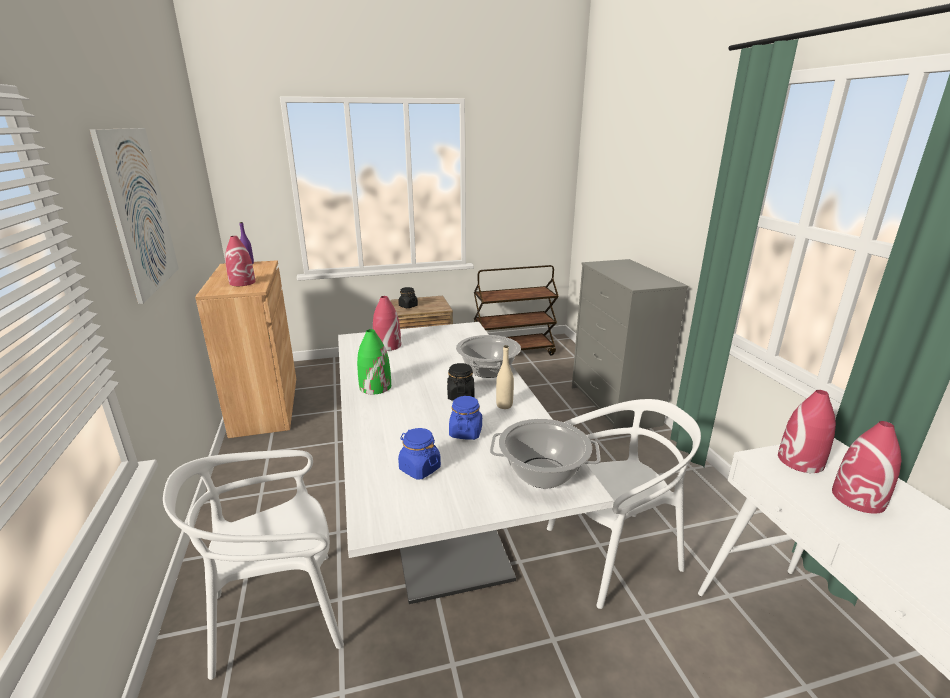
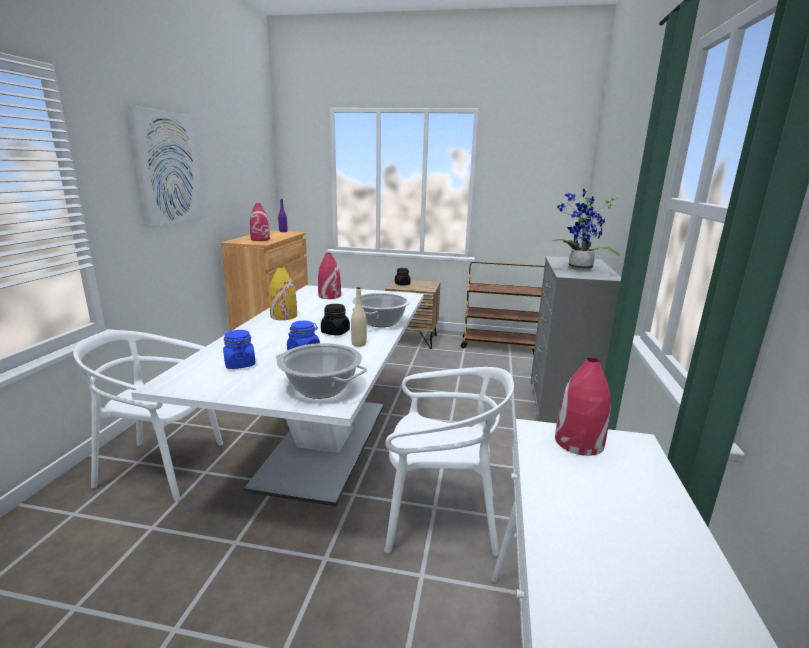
camera: 25 degrees right, 5 degrees down
green vase [357,329,391,395] -> yellow vase [269,266,297,320]
red vase [832,421,902,514] -> none
none -> potted plant [552,189,620,271]

